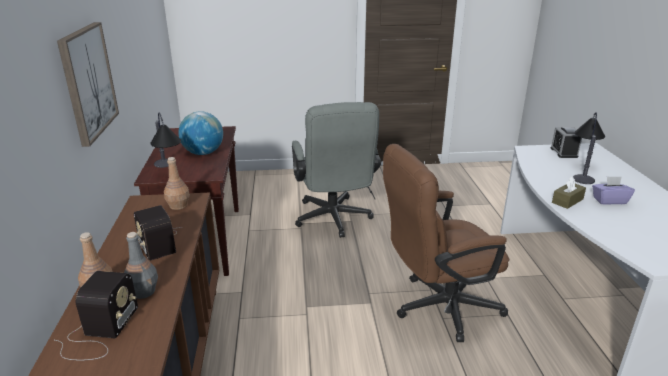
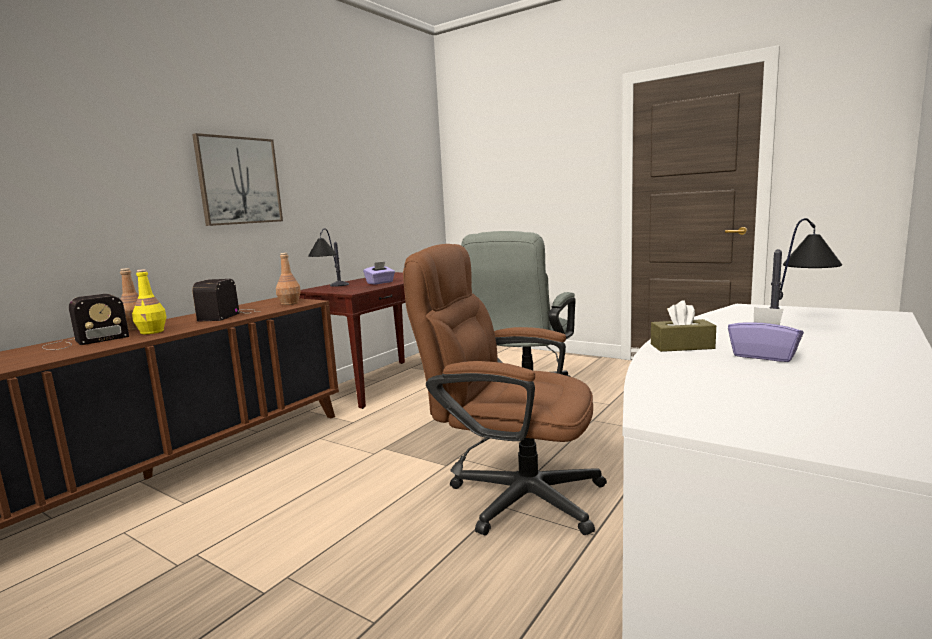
camera: 40 degrees right, 15 degrees down
grey bottle [124,232,158,299] -> yellow bottle [132,269,167,334]
globe [178,111,223,155] -> purple tissue box [363,262,395,285]
alarm clock [551,127,582,158] -> none

